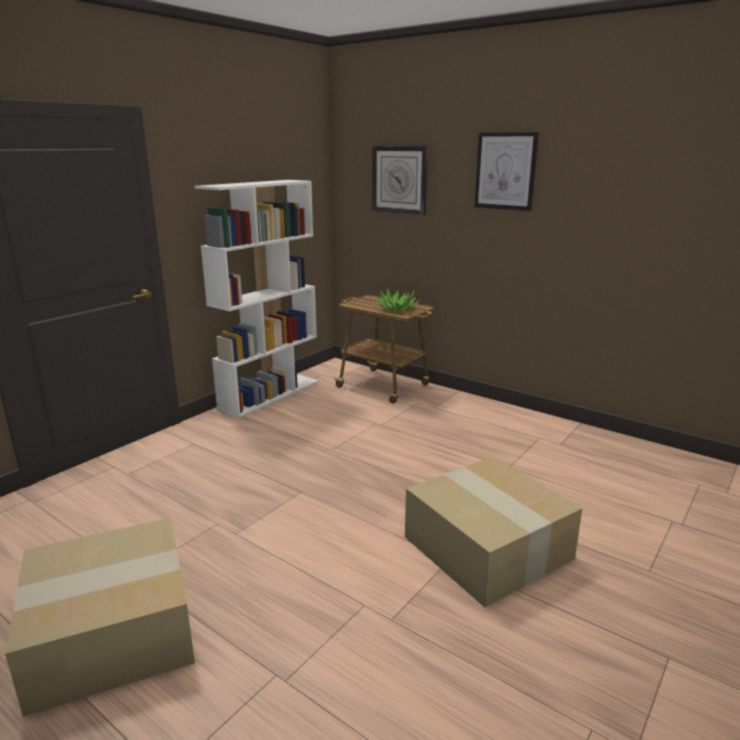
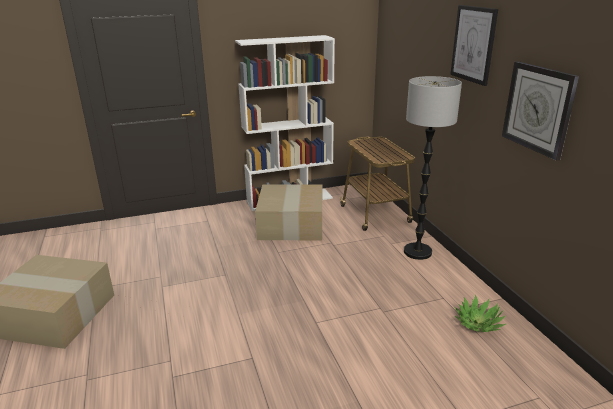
camera: 35 degrees right, 5 degrees up
wall clock [372,146,428,215] -> wall clock moved to [502,61,579,161]
potted plant [375,288,420,312] -> potted plant moved to [454,295,506,332]
cardboard box [405,456,582,607] -> cardboard box moved to [255,184,322,240]
none -> floor lamp [404,76,462,260]

